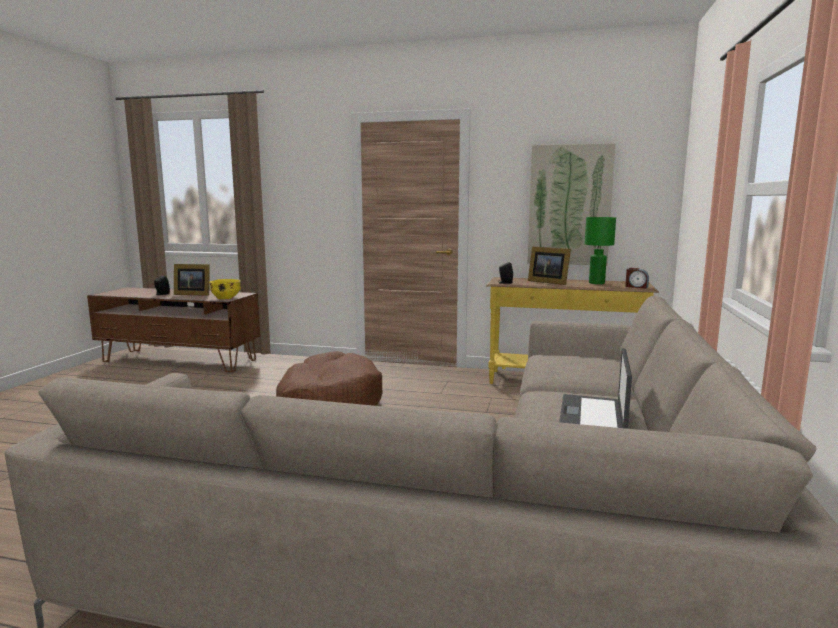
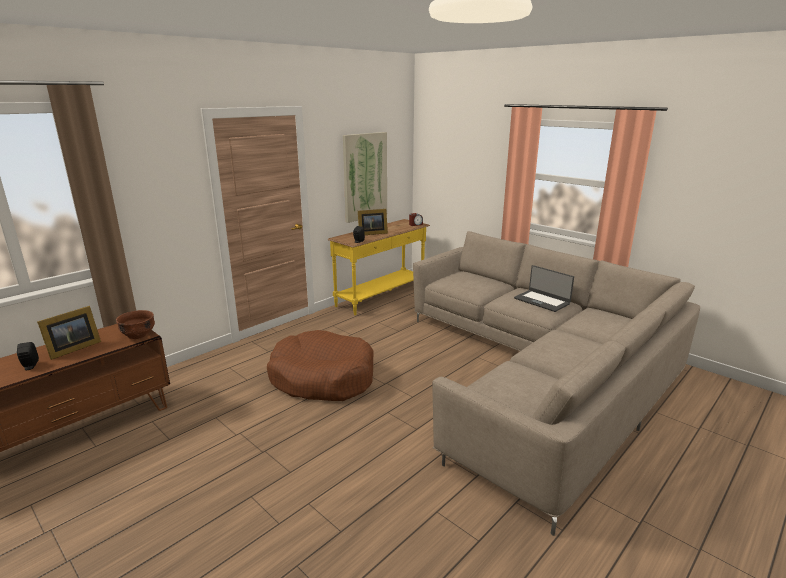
camera: 60 degrees left, 10 degrees up
yellow bowl [209,279,241,299] -> brown bowl [116,310,155,339]
green table lamp [585,217,616,284] -> none

